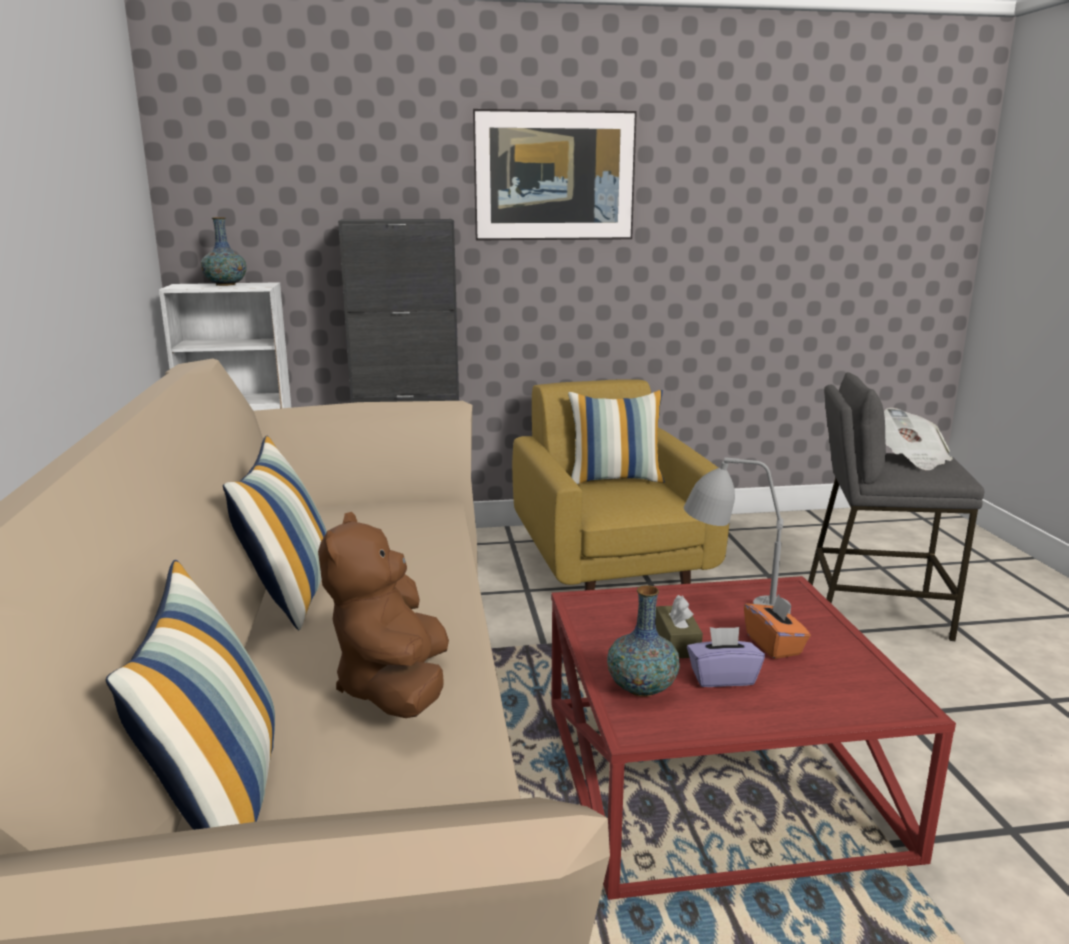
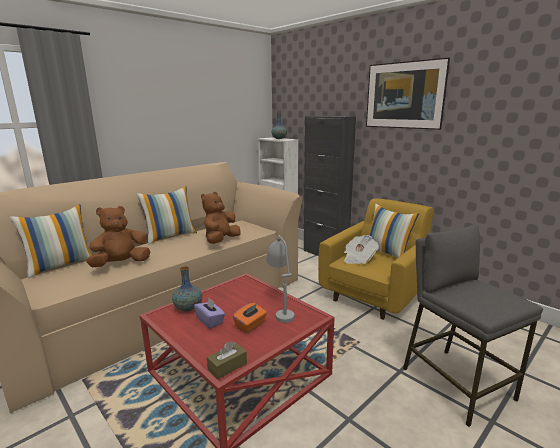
camera: 55 degrees right, 0 degrees up
brown tissue box [655,595,703,658] -> brown tissue box moved to [207,341,247,380]
newspaper [884,408,953,470] -> newspaper moved to [344,235,379,264]
none -> brown plush toy [201,192,240,244]

